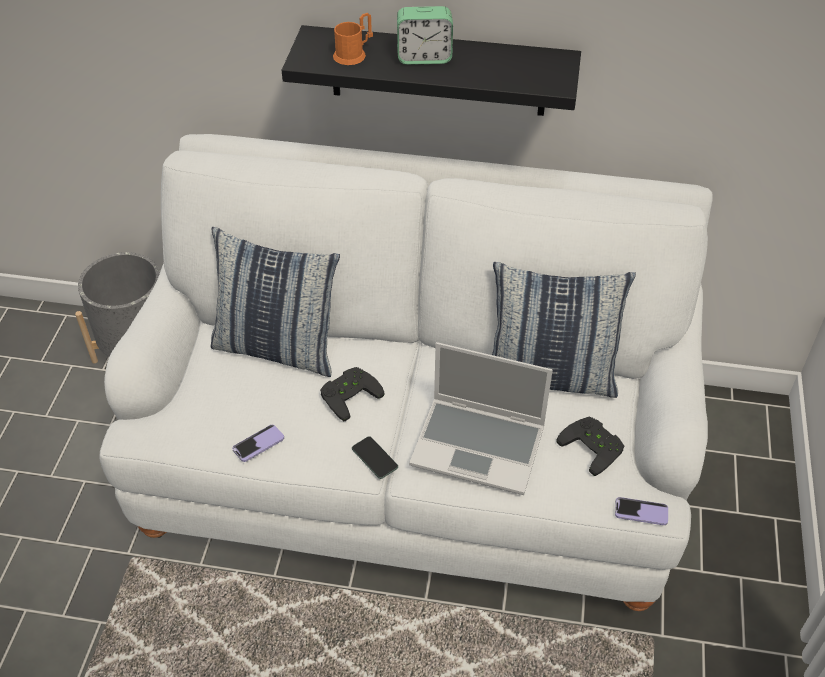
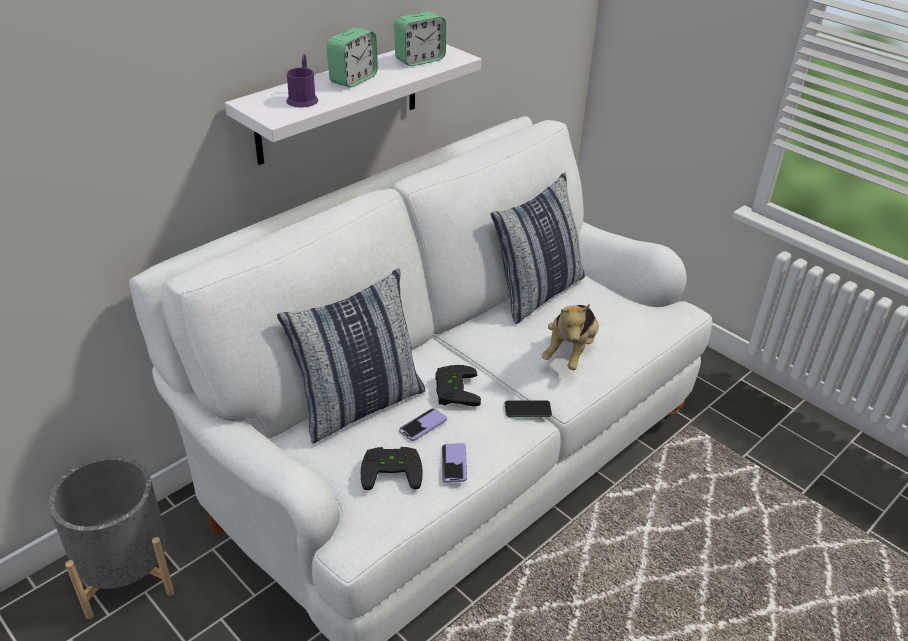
camera: 55 degrees left, 10 degrees down
black shelf [282,25,581,116] -> white shelf [225,44,482,165]
orange mug [333,13,373,65] -> purple mug [286,54,319,108]
laptop [409,342,553,495] -> plush toy [542,304,599,370]
black game controller [556,416,624,476] -> black game controller moved to [361,447,423,490]
phone [615,497,668,525] -> phone moved to [399,408,447,441]
none -> alarm clock [394,11,446,66]

